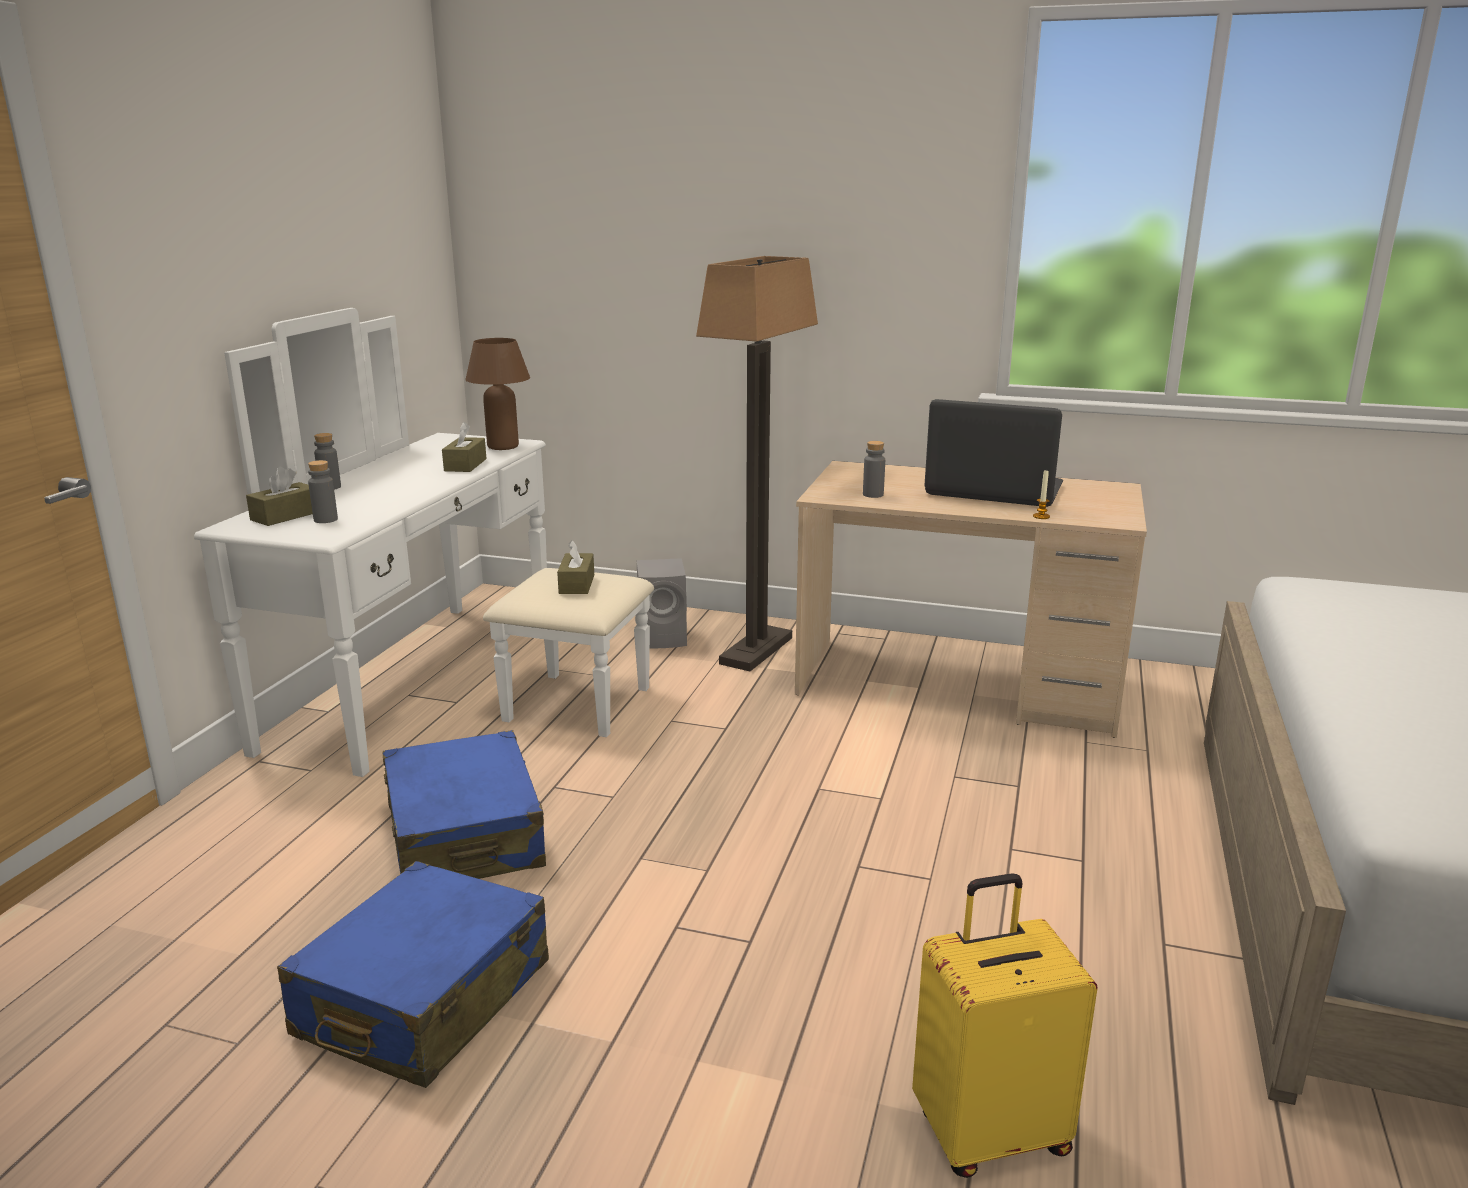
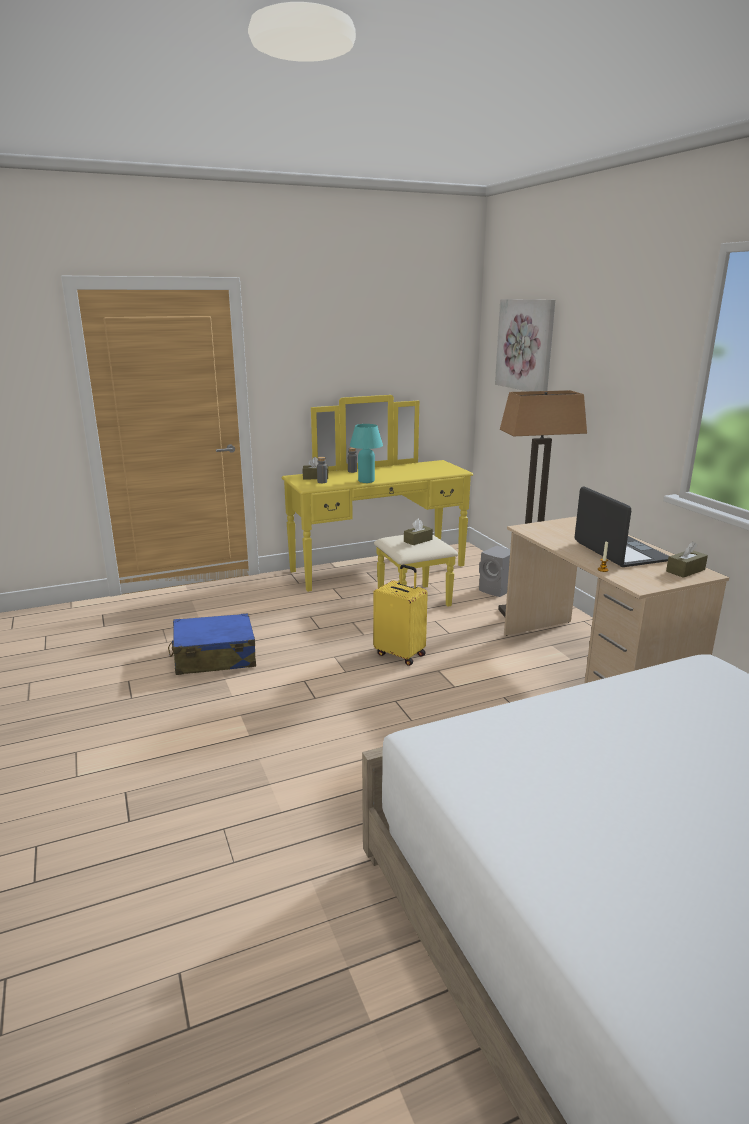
camera: 50 degrees right, 0 degrees up
white dresser [194,308,654,777] -> yellow dresser [282,395,473,607]
blue suitcase [383,730,546,879] -> none
brown tissue box [442,422,487,472] -> brown tissue box moved to [666,541,708,578]
brown table lamp [465,338,530,450] -> none
grey bottle [863,441,885,498] -> none
yellow suitcase [912,873,1098,1178] -> yellow suitcase moved to [373,565,428,666]
none -> turquoise table lamp [350,424,383,483]
none -> picture [495,299,555,391]

